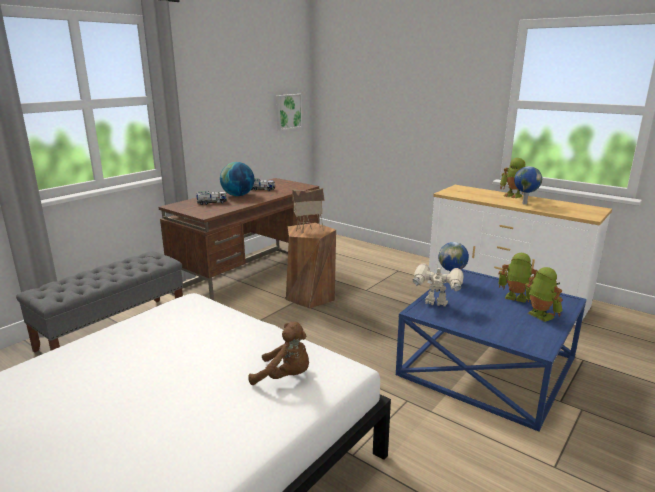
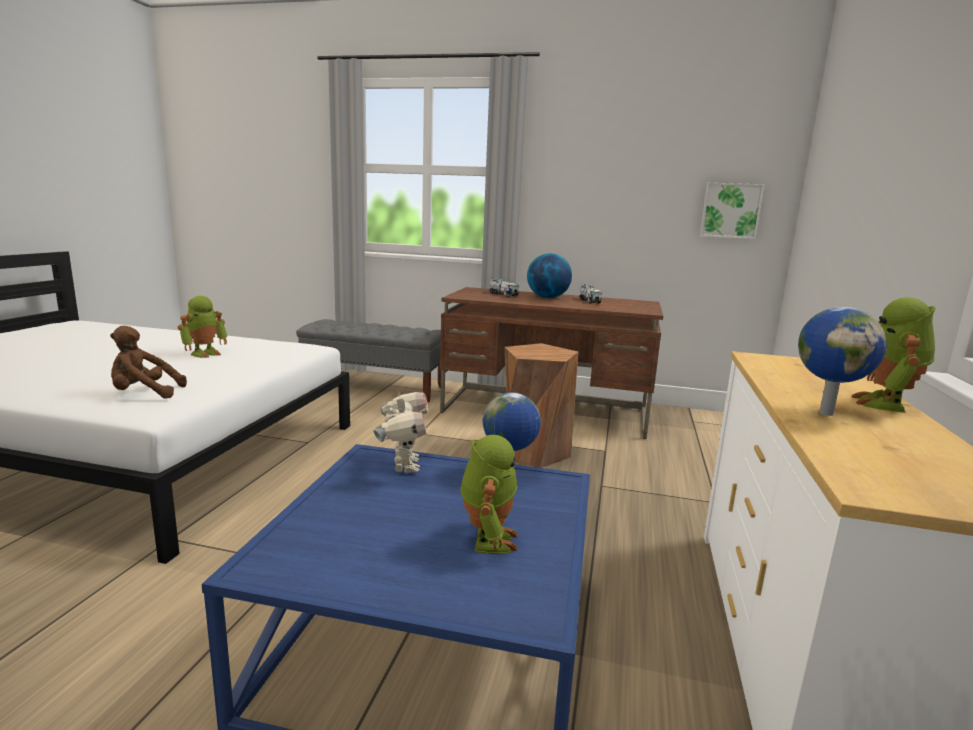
camera: 65 degrees right, 5 degrees down
brown plush toy [248,322,309,385] -> brown plush toy turned 90 degrees clockwise [110,326,187,399]
toy house [292,188,325,233] -> none
toy robot [525,267,563,322] -> toy robot moved to [178,296,227,358]

